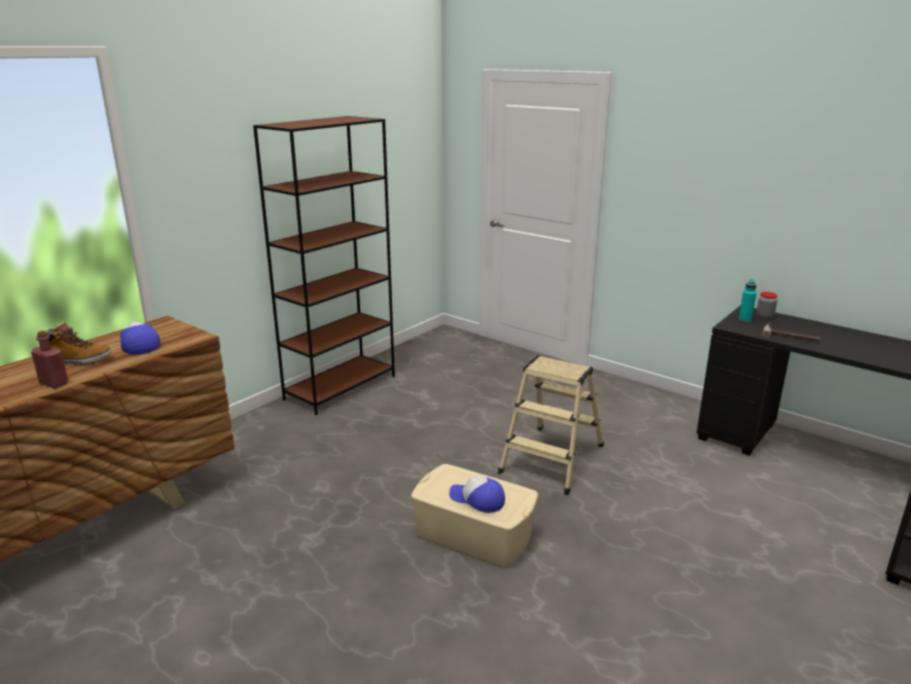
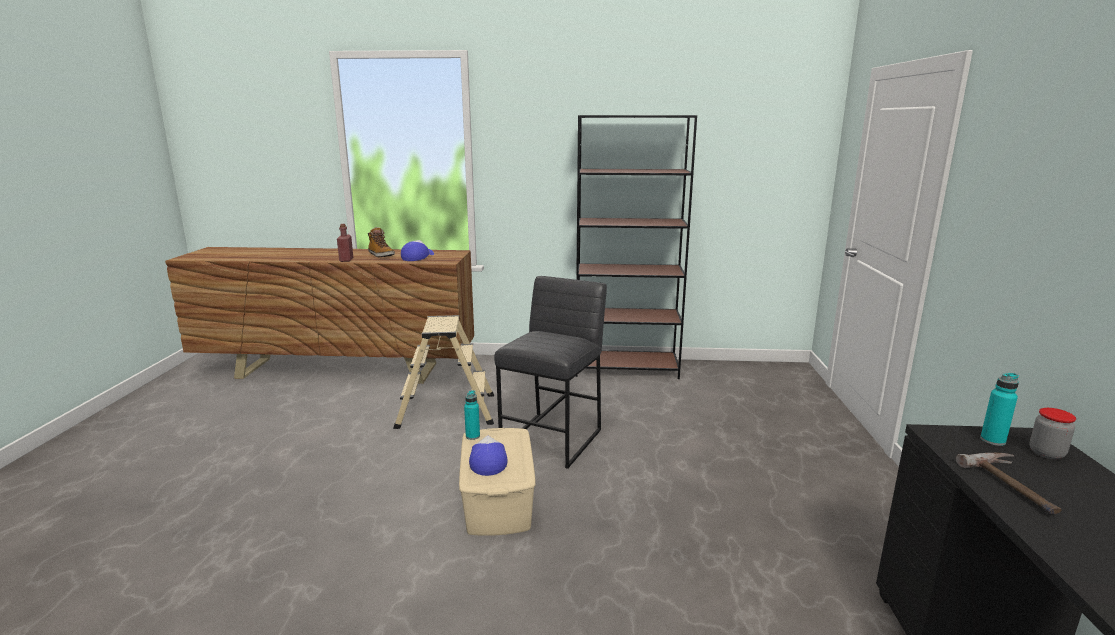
camera: 55 degrees right, 5 degrees down
beige step ladder [498,355,604,495] -> beige step ladder moved to [393,315,494,429]
none -> turquoise bottle [464,390,480,440]
none -> grey stool [494,276,607,469]

